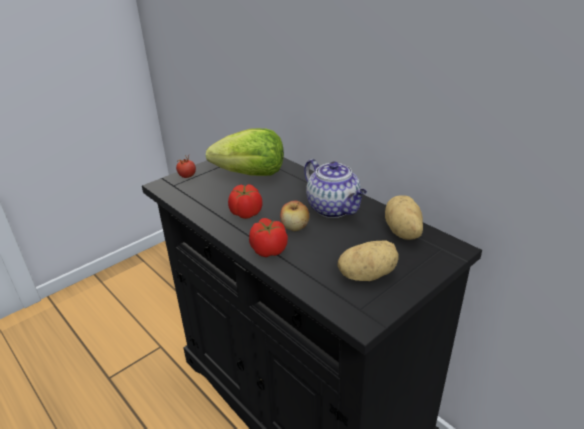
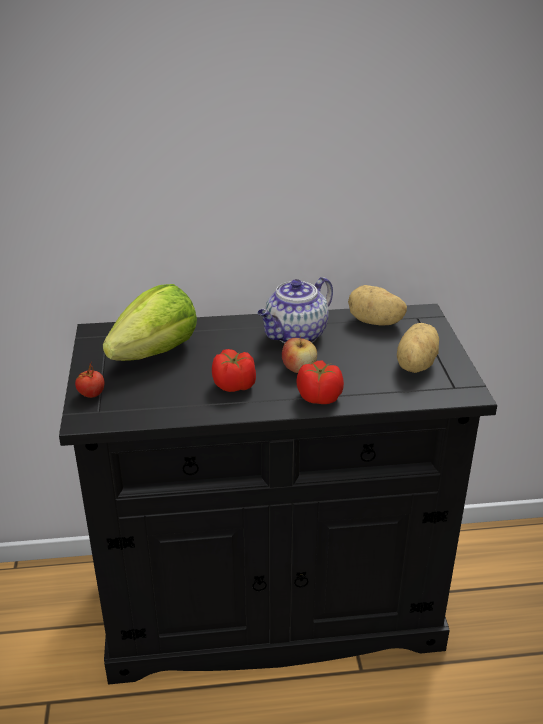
camera: 55 degrees left, 0 degrees up
teapot [304,159,367,218] -> teapot turned 135 degrees clockwise [258,277,333,343]

